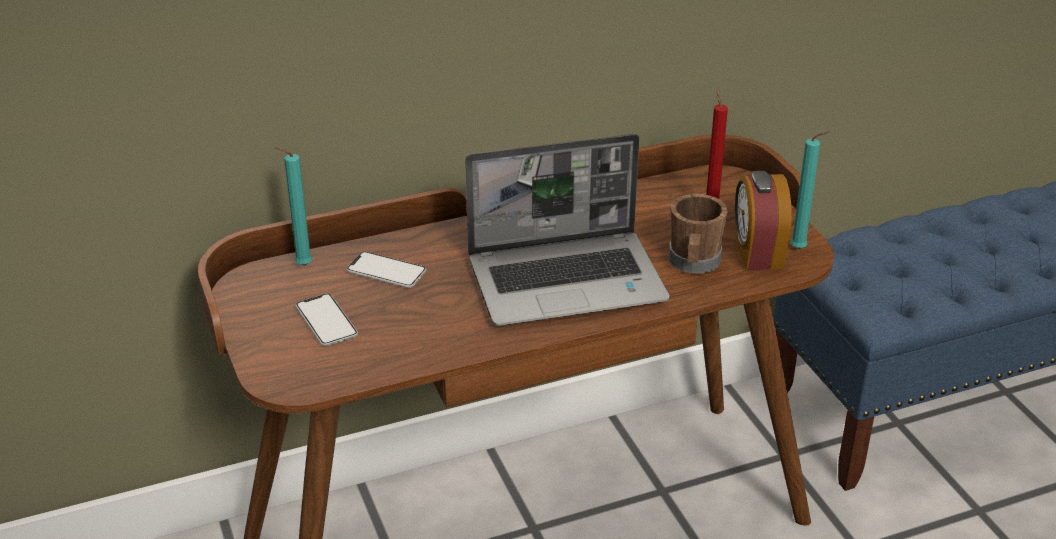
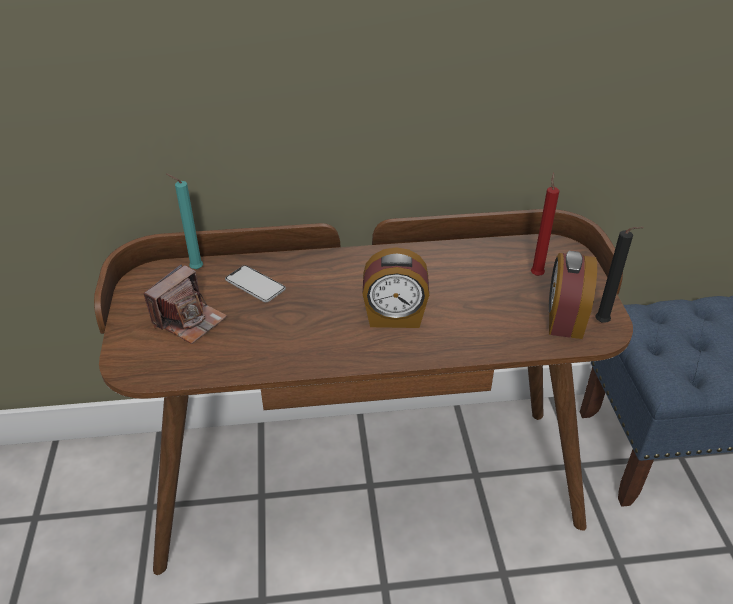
camera: 15 degrees right, 5 degrees up
phone [296,294,358,346] -> camera [143,264,227,344]
laptop [465,134,670,326] -> alarm clock [363,247,429,328]
brown mug [668,194,728,274] -> none
turquoise candle [790,131,830,249] -> black candle [595,227,644,323]

